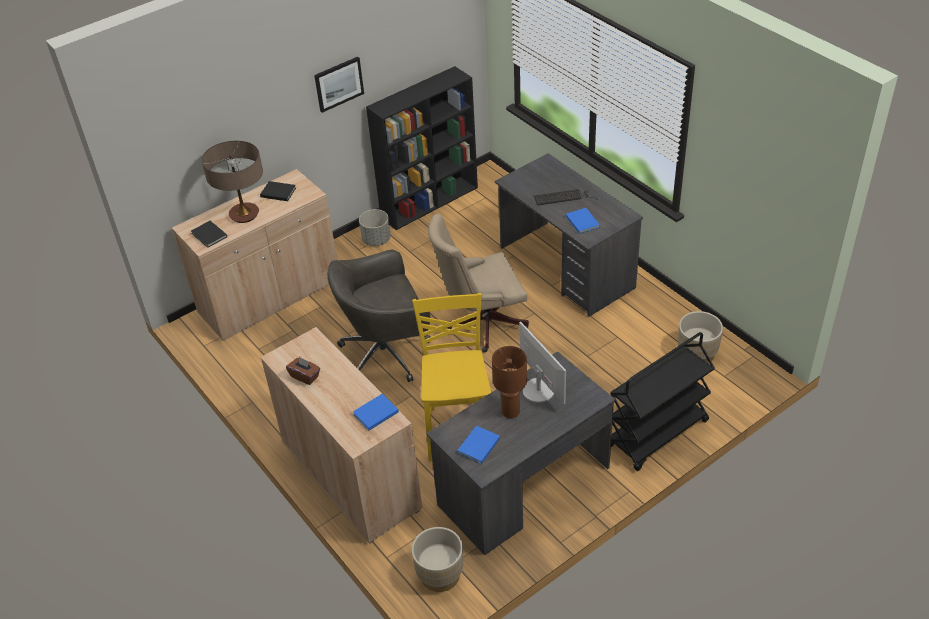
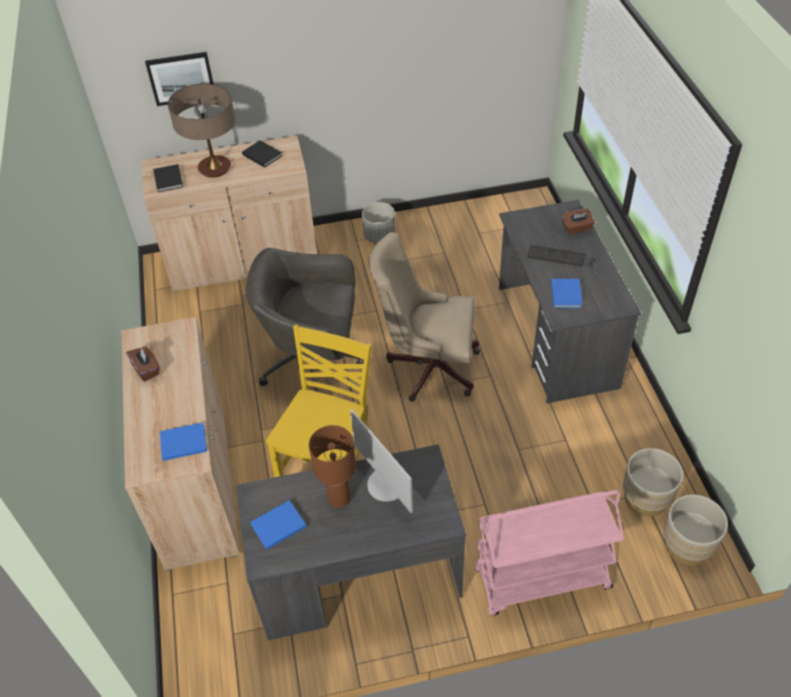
camera: 25 degrees right, 5 degrees up
picture [314,57,364,113] -> picture moved to [145,52,213,106]
black bookcase [366,66,478,230] -> none
beige planter [412,527,463,592] -> beige planter moved to [663,494,728,565]
monitor [519,322,566,404] -> monitor turned 150 degrees clockwise [350,409,413,513]
black cart [610,332,715,471] -> pink cart [474,490,624,616]
none -> brown tissue box [562,209,595,235]

